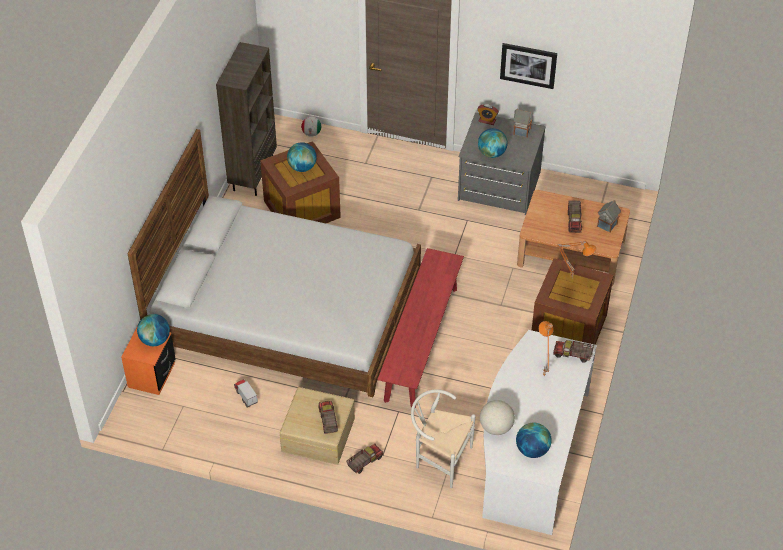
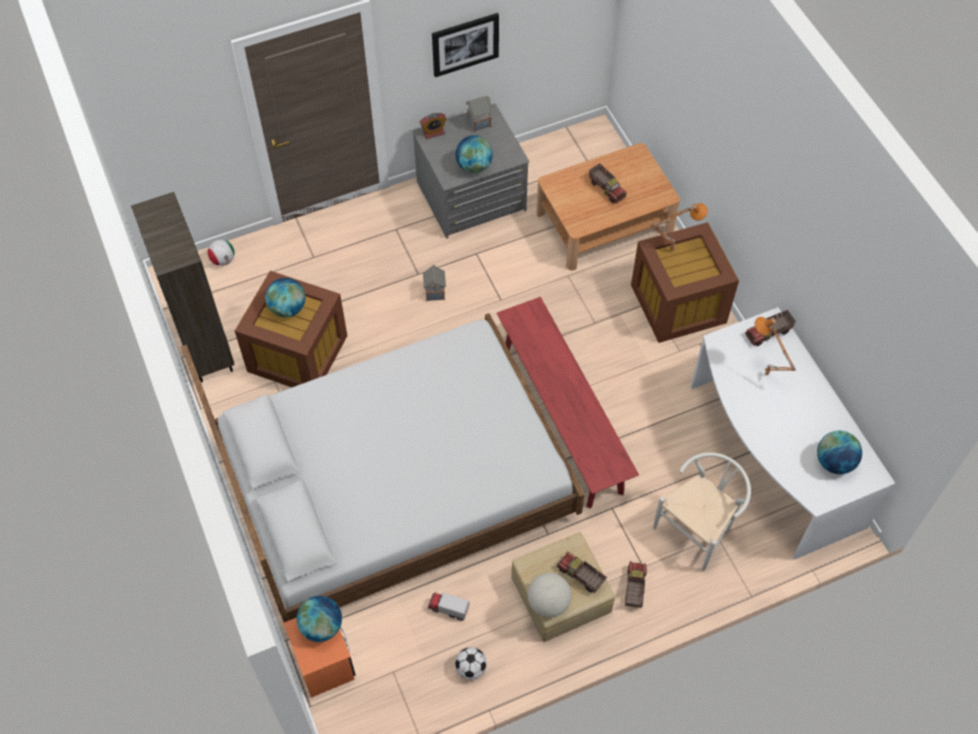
camera: 40 degrees left, 10 degrees up
white chair [411,389,475,488] -> white chair turned 150 degrees clockwise [653,452,751,571]
globe [480,400,515,435] -> globe moved to [528,573,572,617]
toy house [597,200,621,233] -> toy house moved to [423,265,446,301]
none -> football [455,647,487,680]

